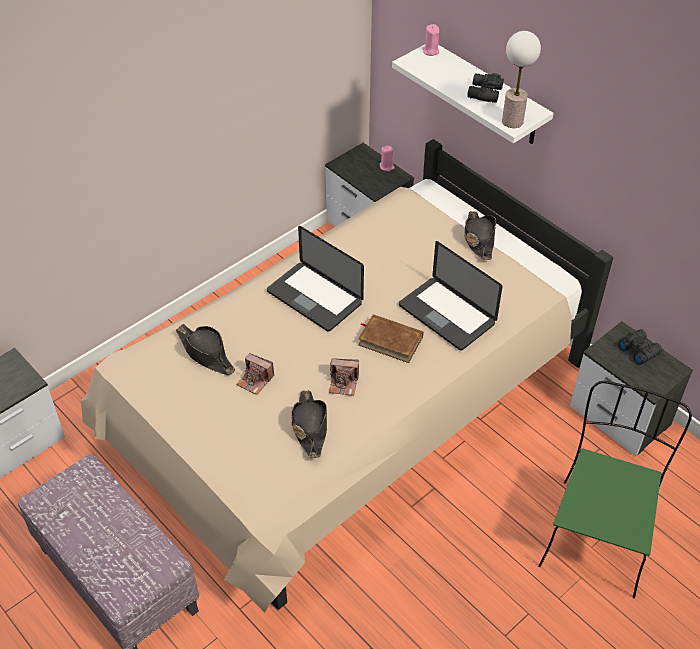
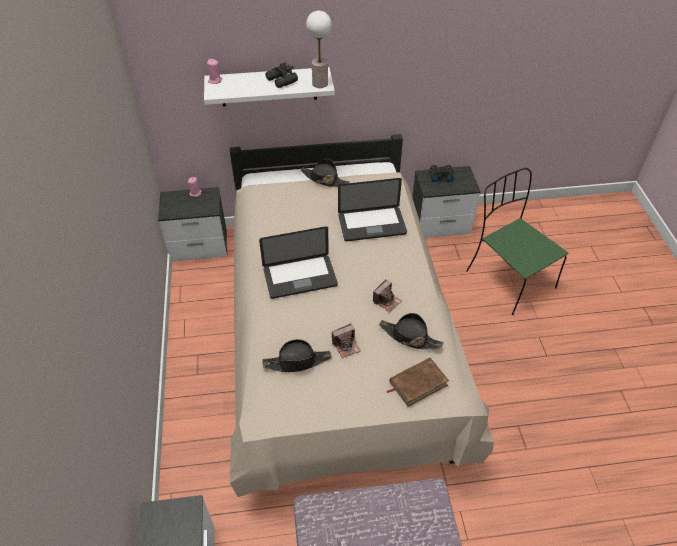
camera: 55 degrees left, 0 degrees up
brown book [358,314,423,363] -> brown book moved to [386,358,449,407]

